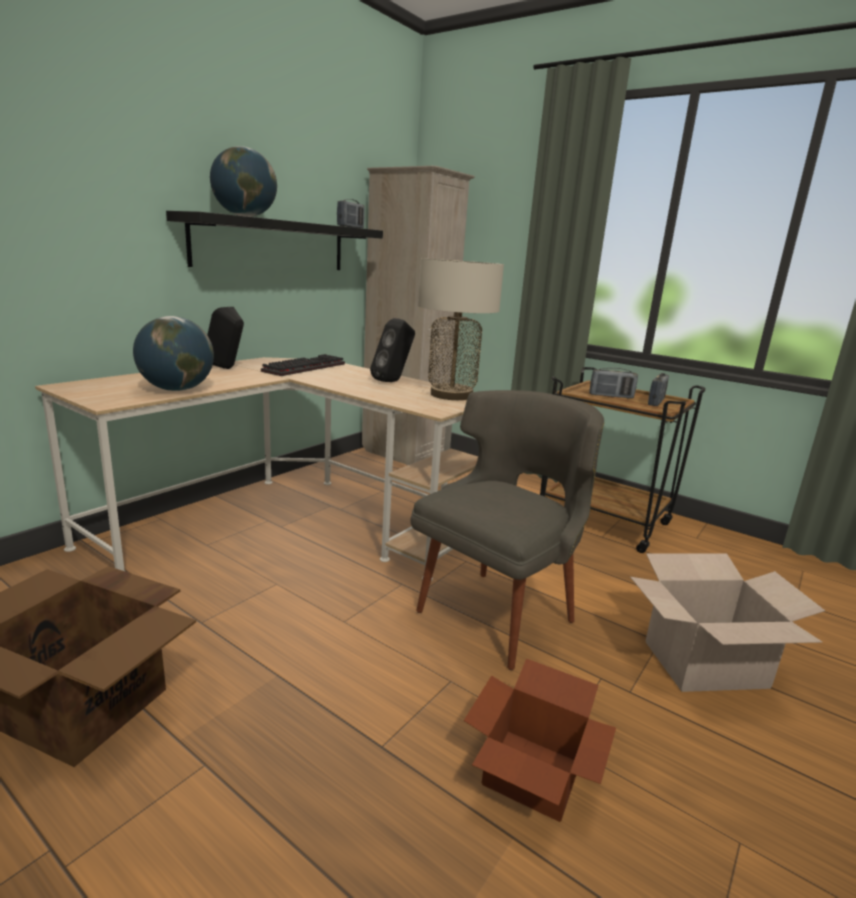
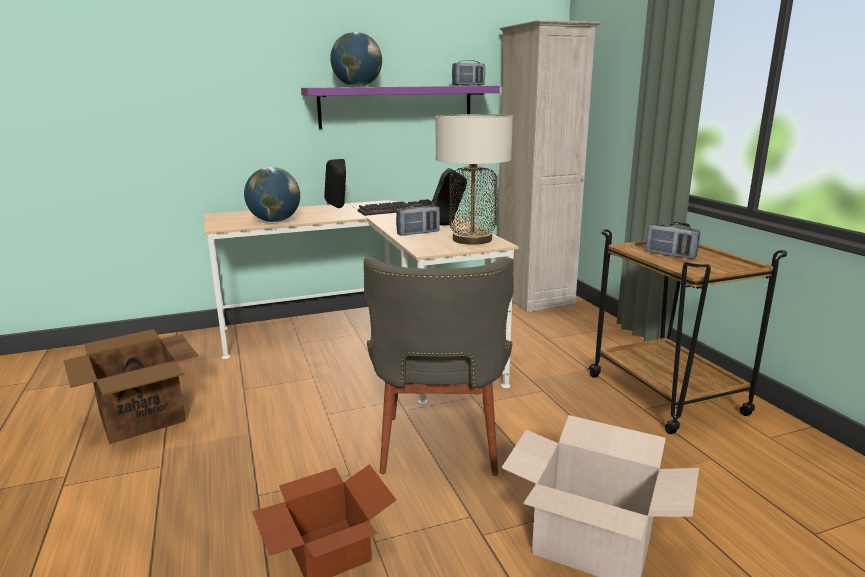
camera: 35 degrees right, 0 degrees up
black shelf [166,211,383,270] -> purple shelf [301,86,500,129]
grey chair [410,390,604,670] -> grey chair turned 105 degrees clockwise [363,257,514,476]
radio [648,373,669,406] -> radio moved to [396,204,440,236]

